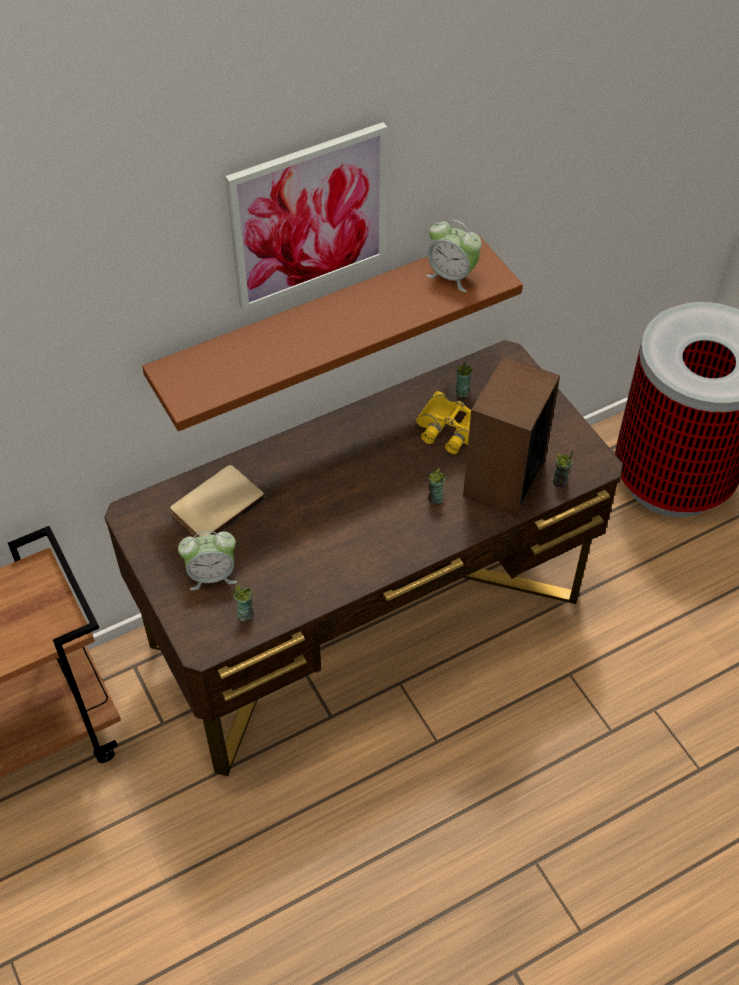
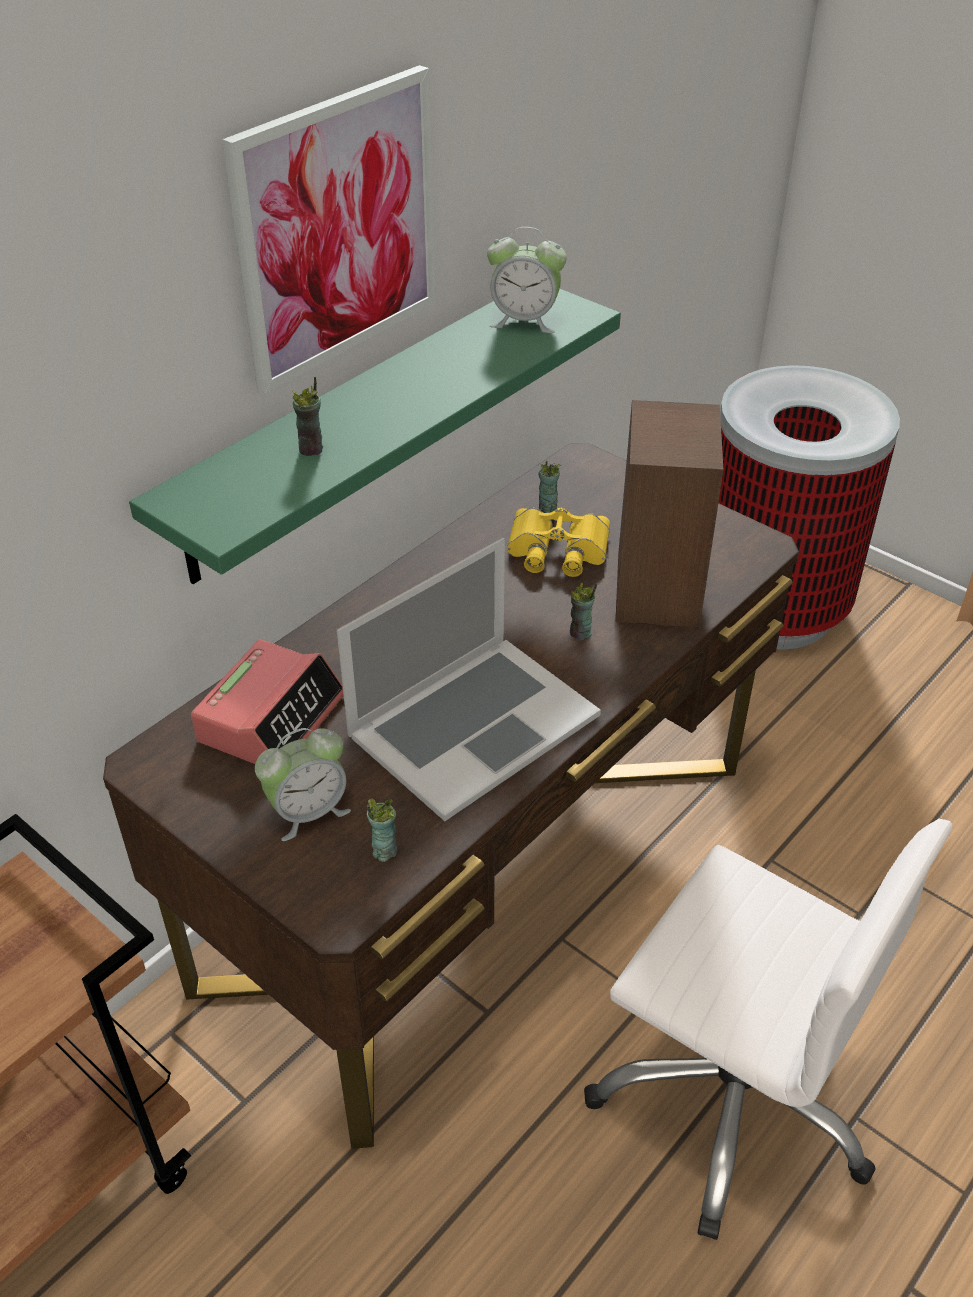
camera: 20 degrees left, 10 degrees down
brown shelf [142,237,523,431] -> green shelf [129,289,621,584]
beige book [170,465,265,537] -> alarm clock [191,639,344,764]
cup [553,450,573,488] -> cup moved to [292,376,323,456]
none -> laptop [337,538,601,821]
none -> white office chair [584,819,953,1240]

